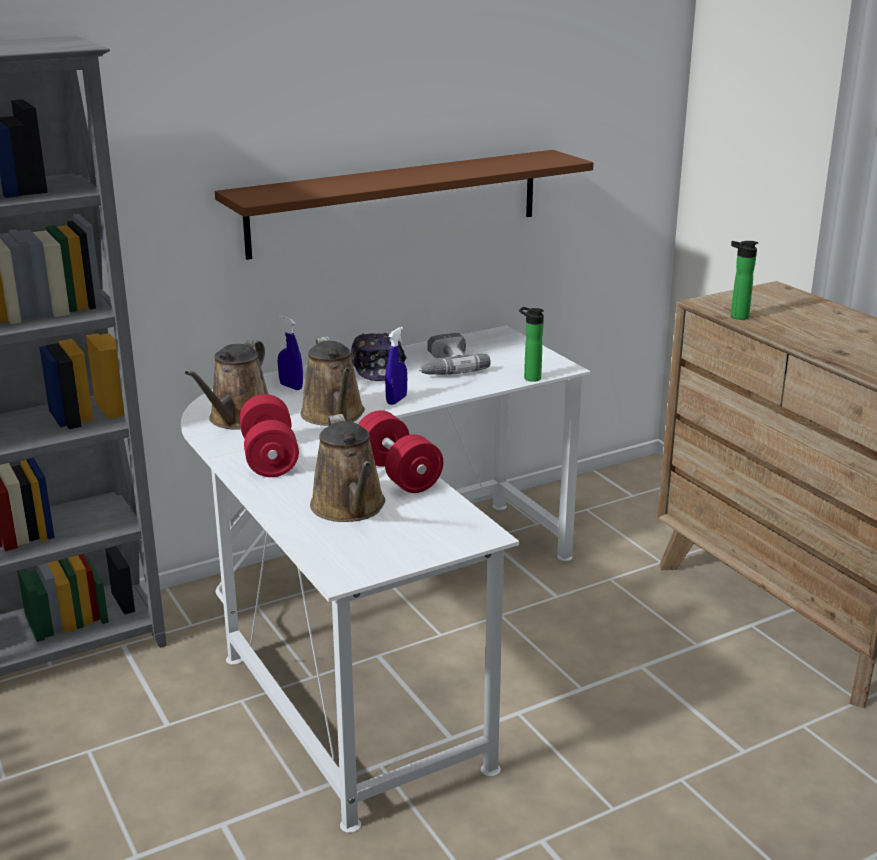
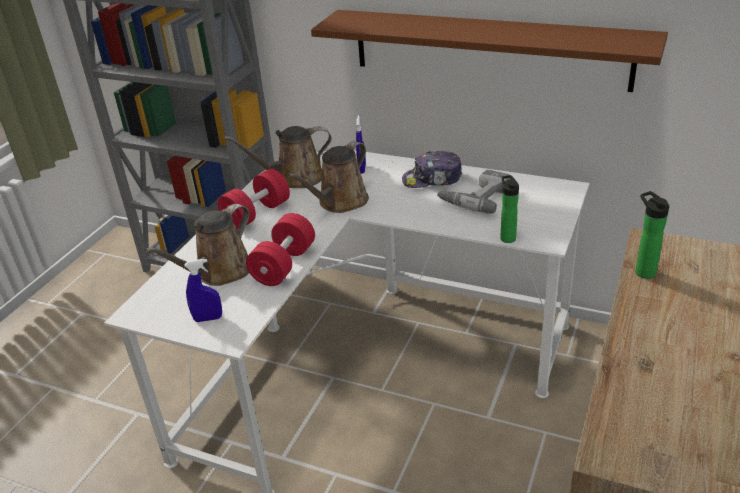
camera: 55 degrees right, 10 degrees up
cap [351,333,407,381] -> cap turned 45 degrees clockwise [402,151,462,188]
blue spray bottle [385,327,407,405] -> blue spray bottle moved to [184,259,222,322]

